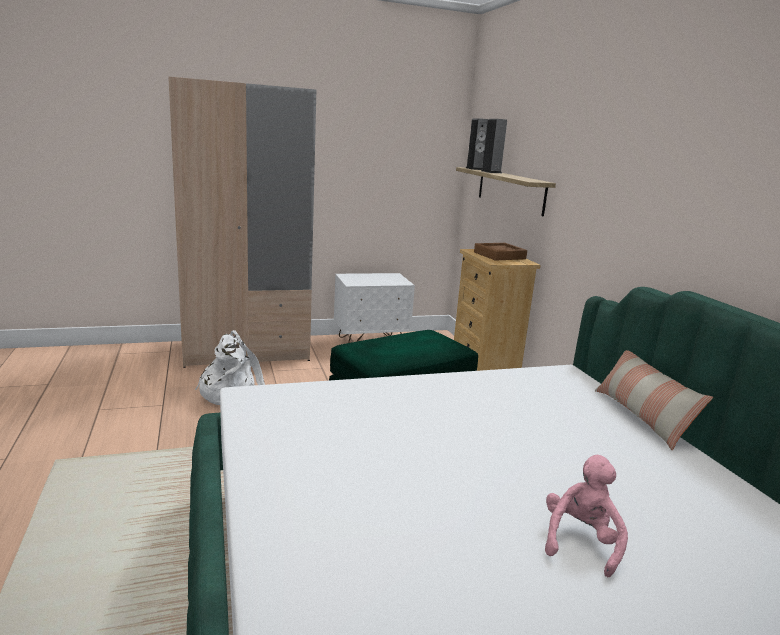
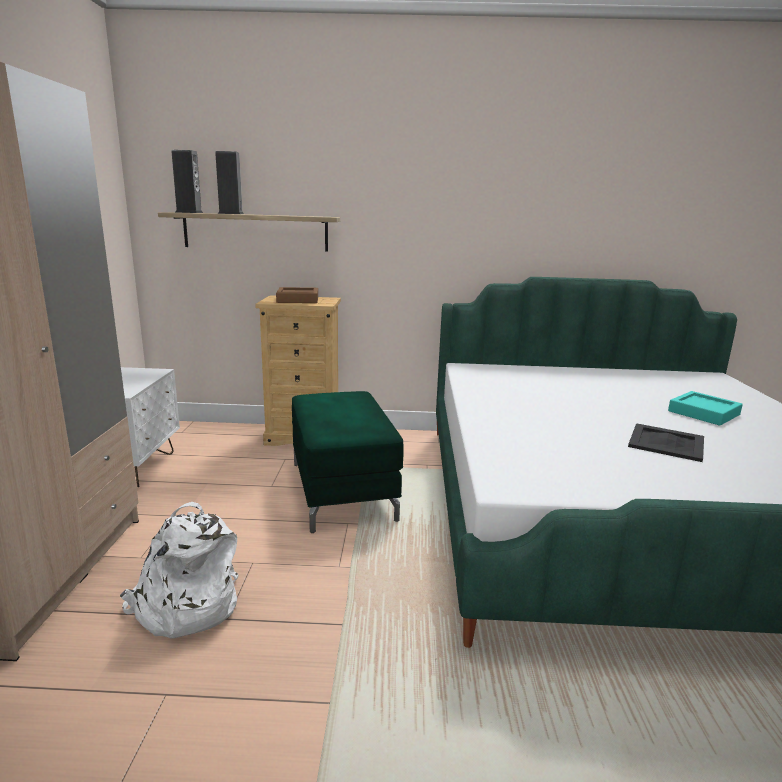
camera: 70 degrees left, 0 degrees up
pink plush toy [545,455,628,577] -> turquoise tray [668,391,743,426]
pillow [595,350,713,450] -> none
none -> black tray [628,423,704,462]

